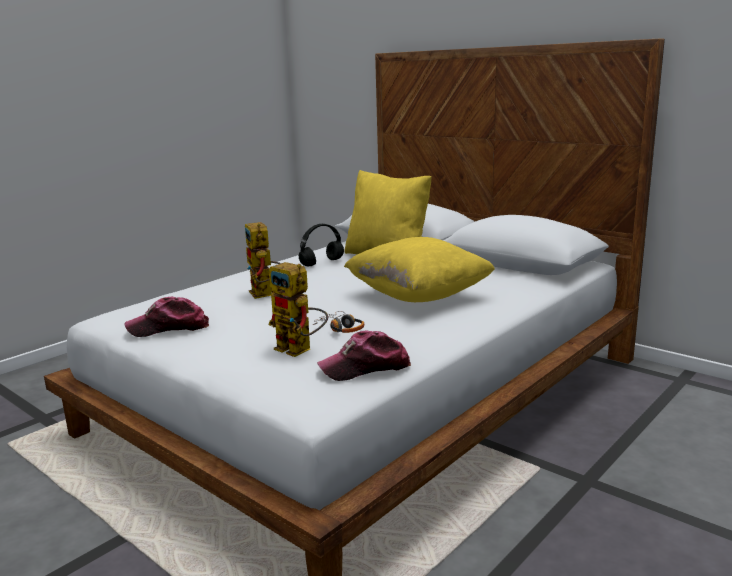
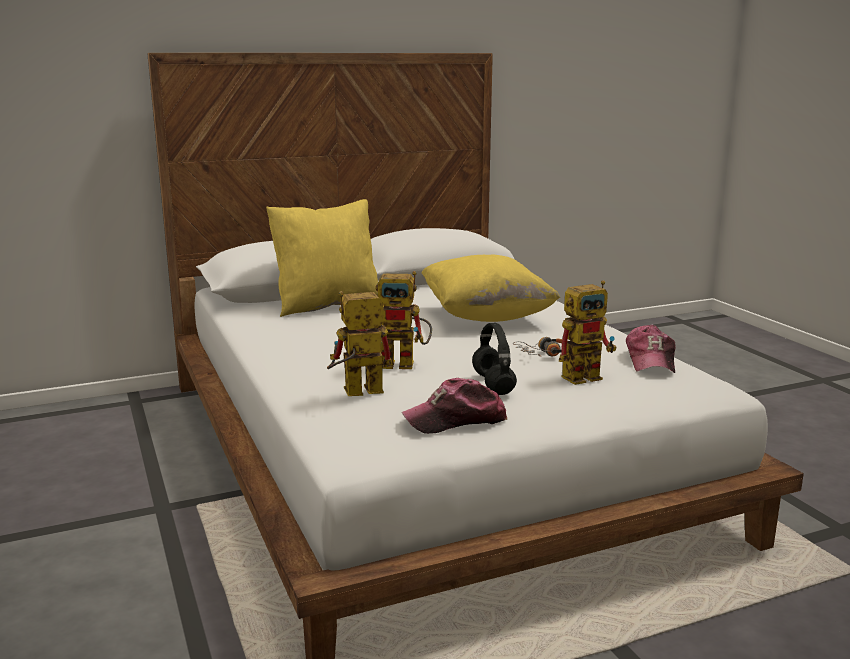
camera: 65 degrees left, 0 degrees up
cap [125,297,209,337] -> cap turned 60 degrees clockwise [401,378,507,434]
black headphones [299,224,344,267] -> black headphones moved to [472,323,517,395]
none -> toy robot [327,291,393,396]

